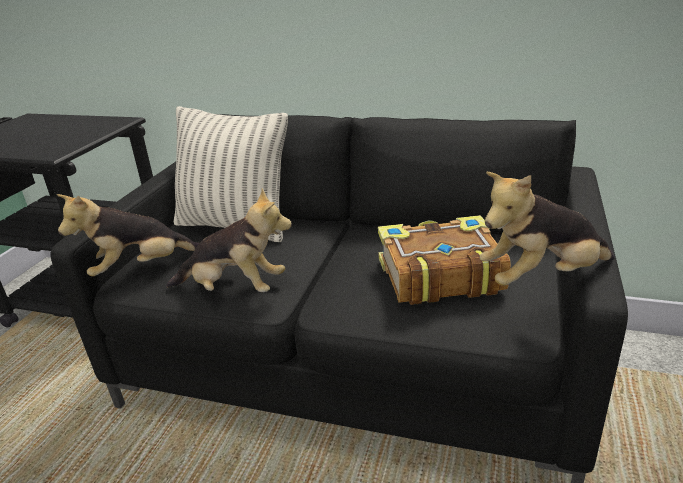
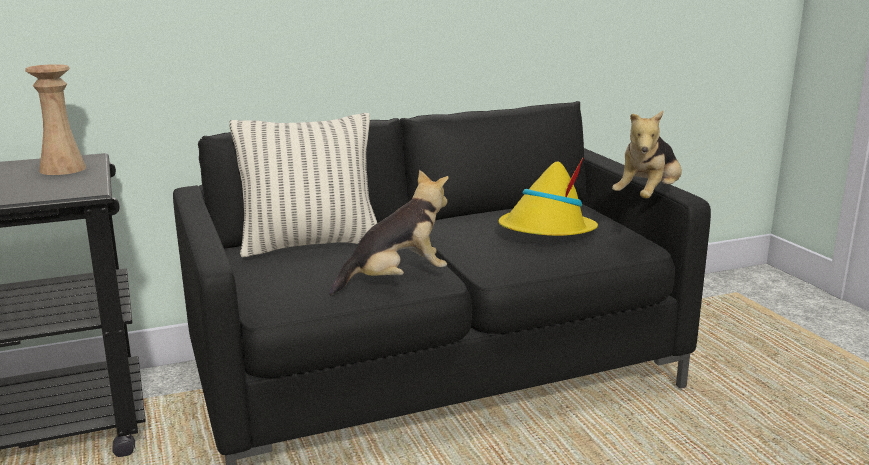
camera: 40 degrees left, 10 degrees down
plush toy [57,194,199,276] -> none
book [378,215,511,305] -> yellow hat [499,158,598,236]
none -> beige vase [25,64,86,175]

